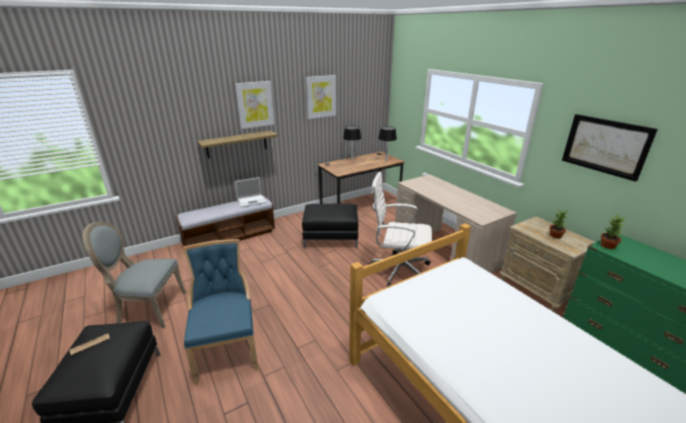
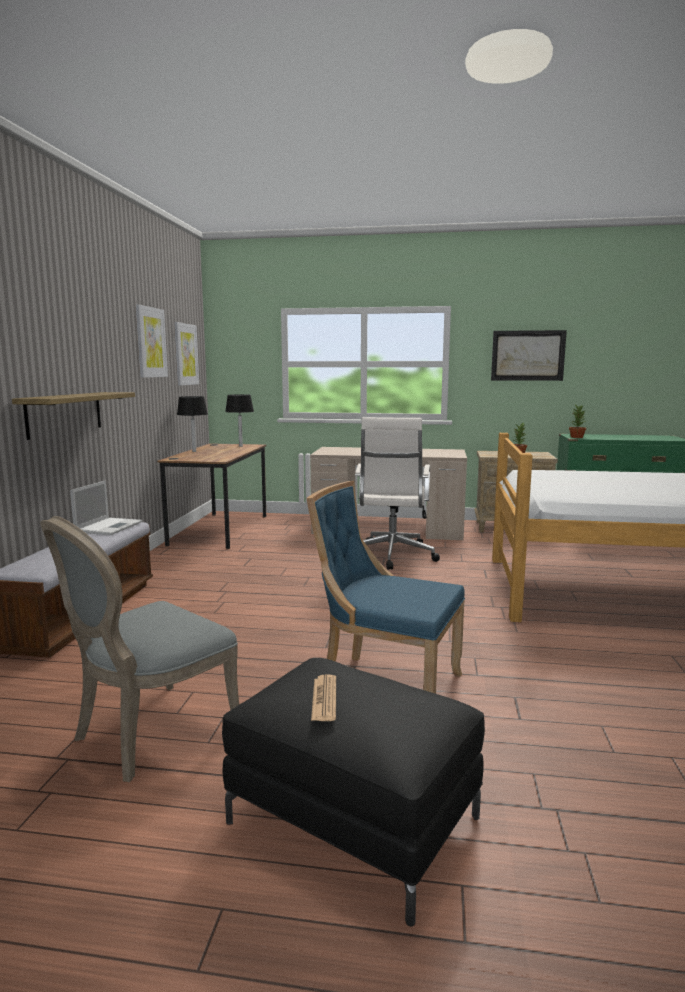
camera: 50 degrees left, 15 degrees down
picture [235,81,274,129] -> picture moved to [174,322,199,385]
black ottoman [302,204,358,249] -> none
white office chair [368,172,432,287] -> white office chair turned 45 degrees counterclockwise [355,417,440,570]

